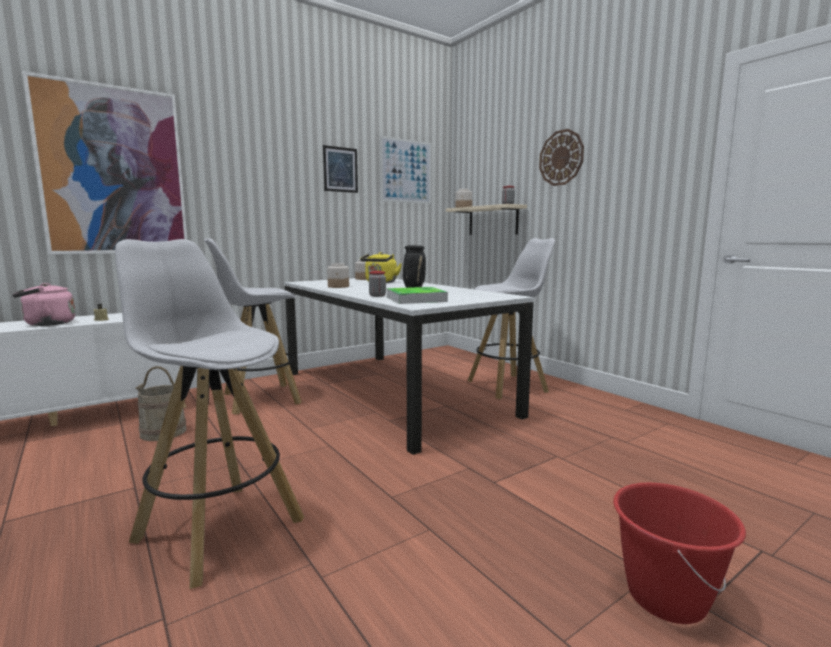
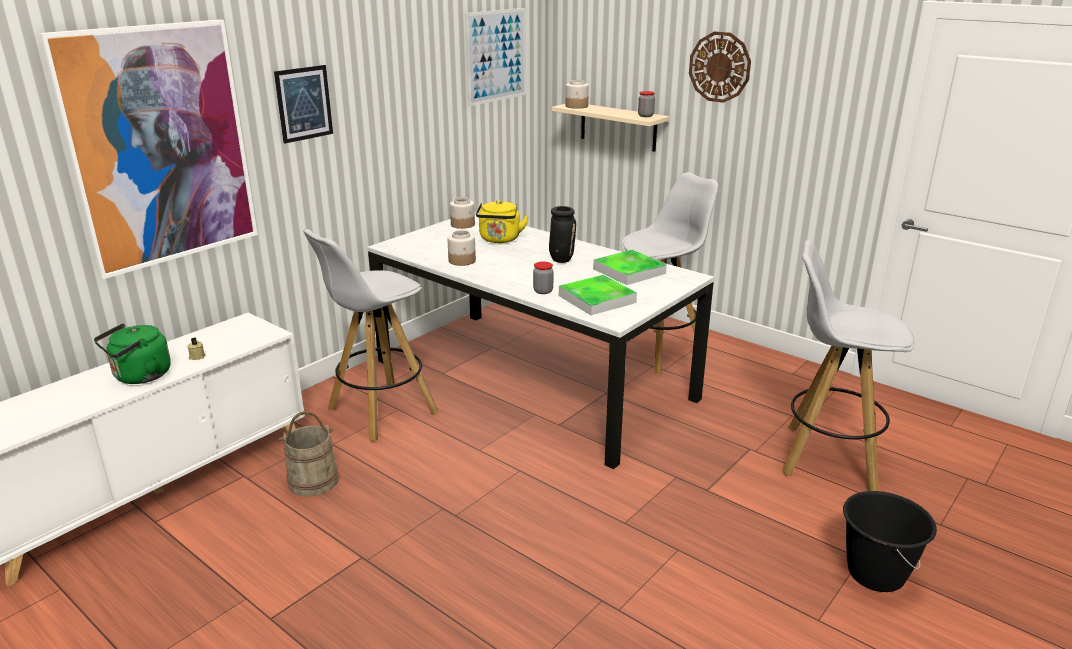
camera: 15 degrees left, 15 degrees up
pink kettle [12,283,75,326] -> green kettle [94,323,171,384]
white stool [115,239,304,589] -> white stool moved to [782,240,914,491]
picture [323,145,358,193] -> picture moved to [274,65,333,144]
red bucket [613,482,746,624] -> black bucket [843,491,937,592]
none -> tray [593,250,667,285]

